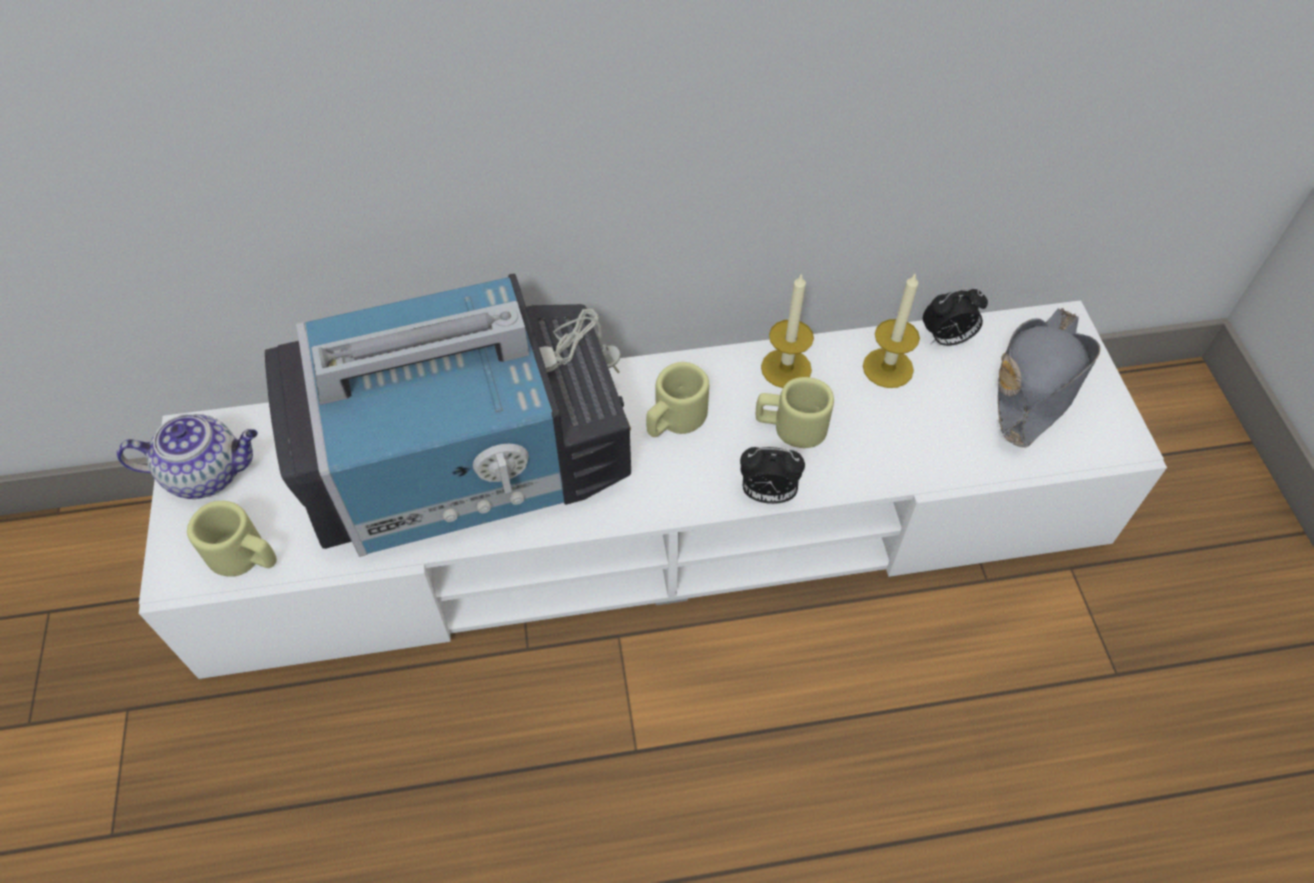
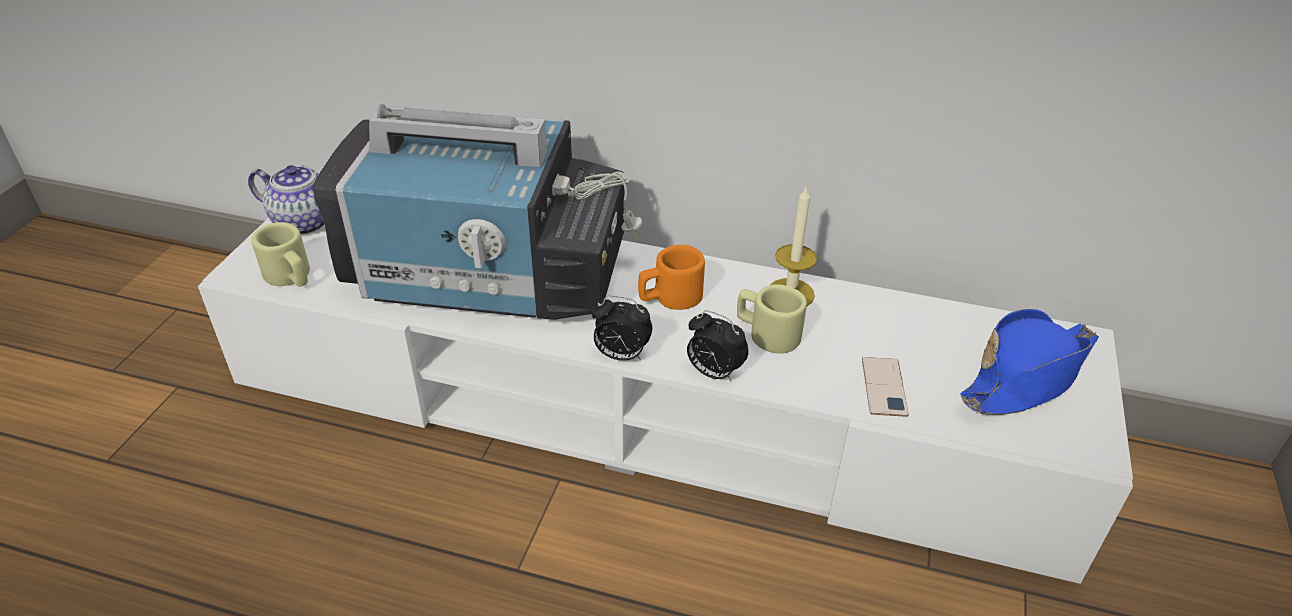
camera: 25 degrees right, 15 degrees down
beige mug [646,362,709,437] -> orange mug [638,245,705,310]
candle [863,272,920,388] -> none
alarm clock [923,287,988,346] -> alarm clock moved to [591,296,652,361]
grey hat [998,308,1101,448] -> blue hat [960,309,1099,415]
none -> phone [862,357,909,417]

